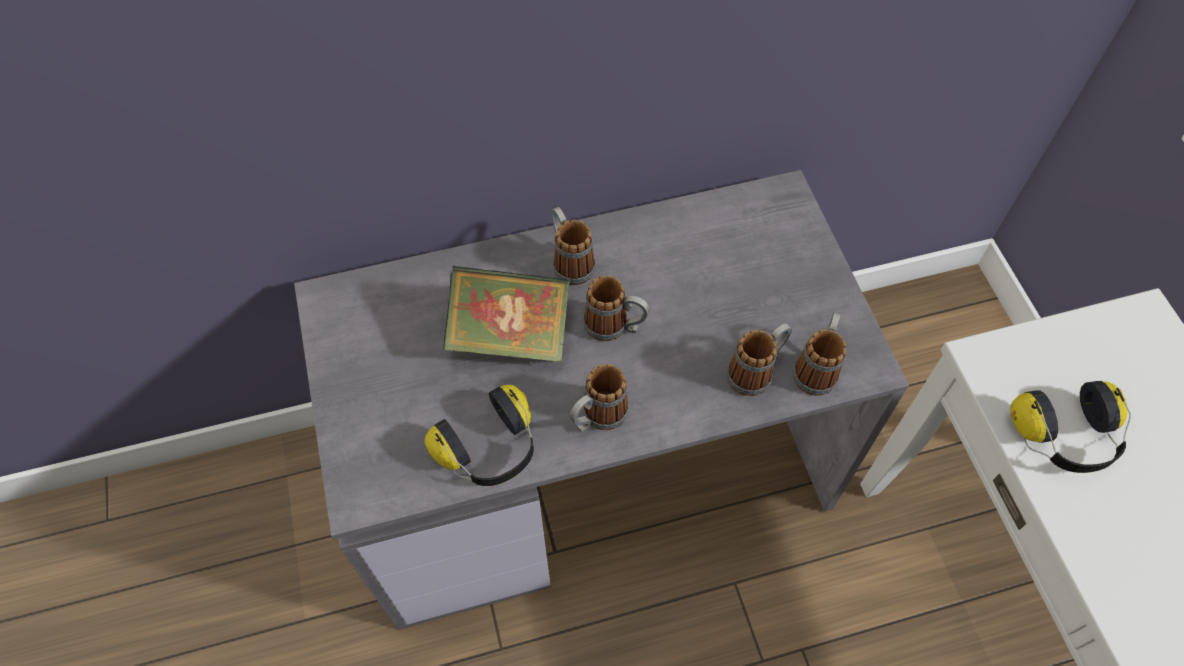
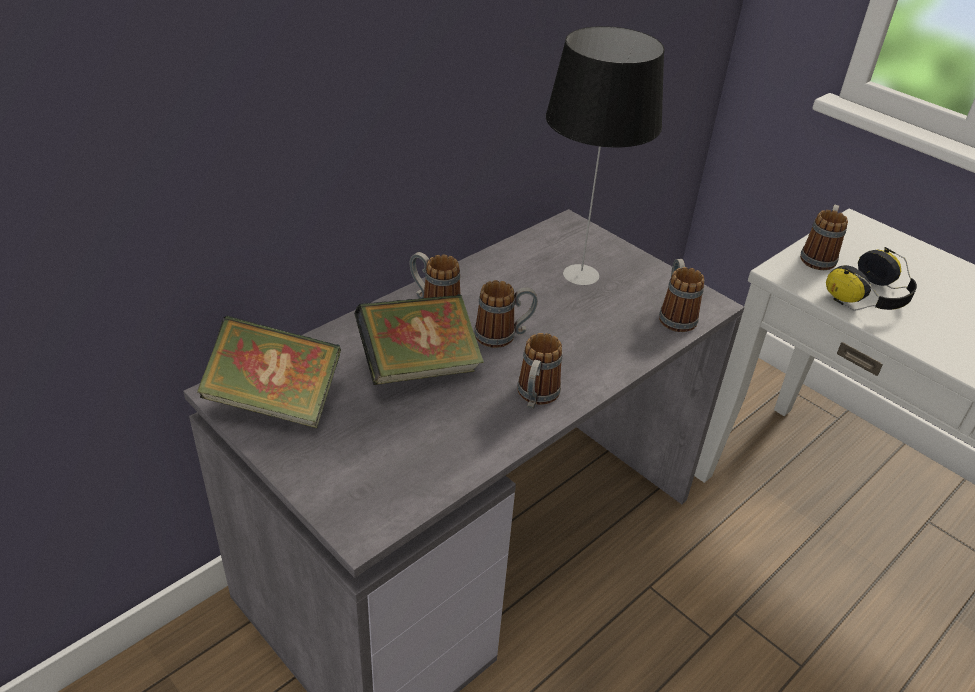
camera: 30 degrees left, 20 degrees down
headphones [425,385,534,486] -> none
mug [727,323,792,396] -> mug moved to [800,204,848,270]
none -> book [197,316,341,428]
none -> table lamp [546,26,665,285]

